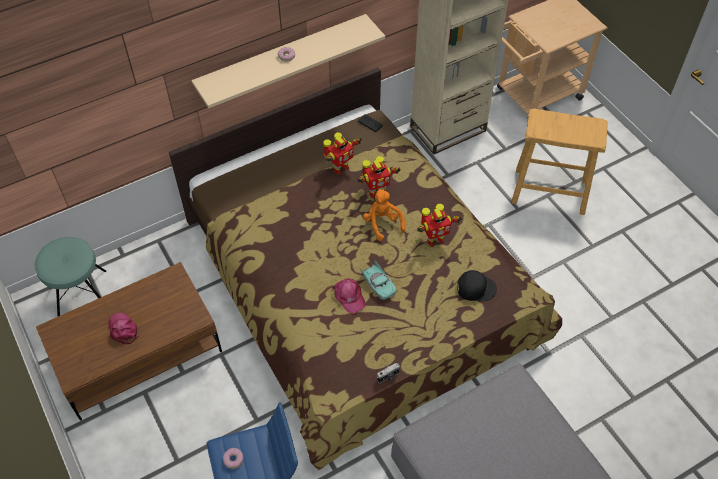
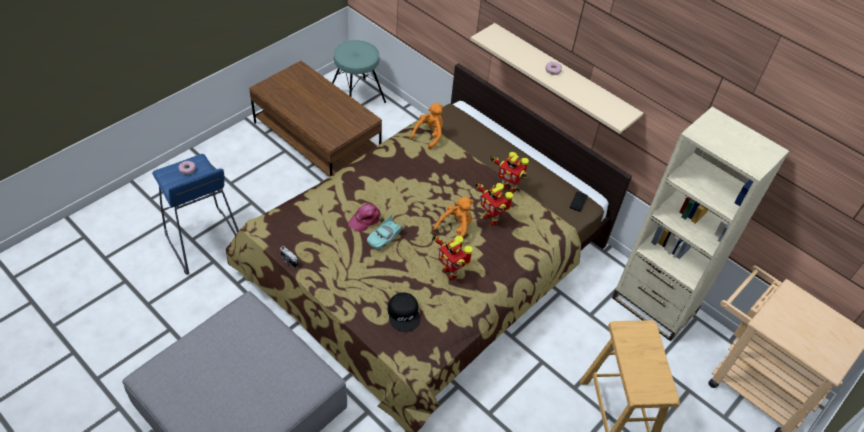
camera: 70 degrees right, 5 degrees down
pink cap [108,313,139,345] -> none
none -> orange plush toy [410,103,443,150]

